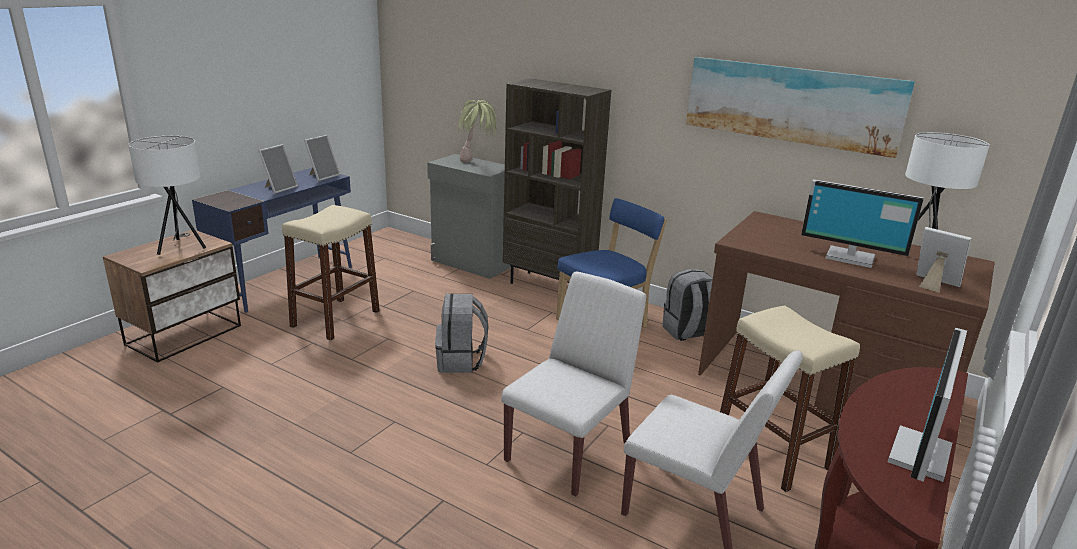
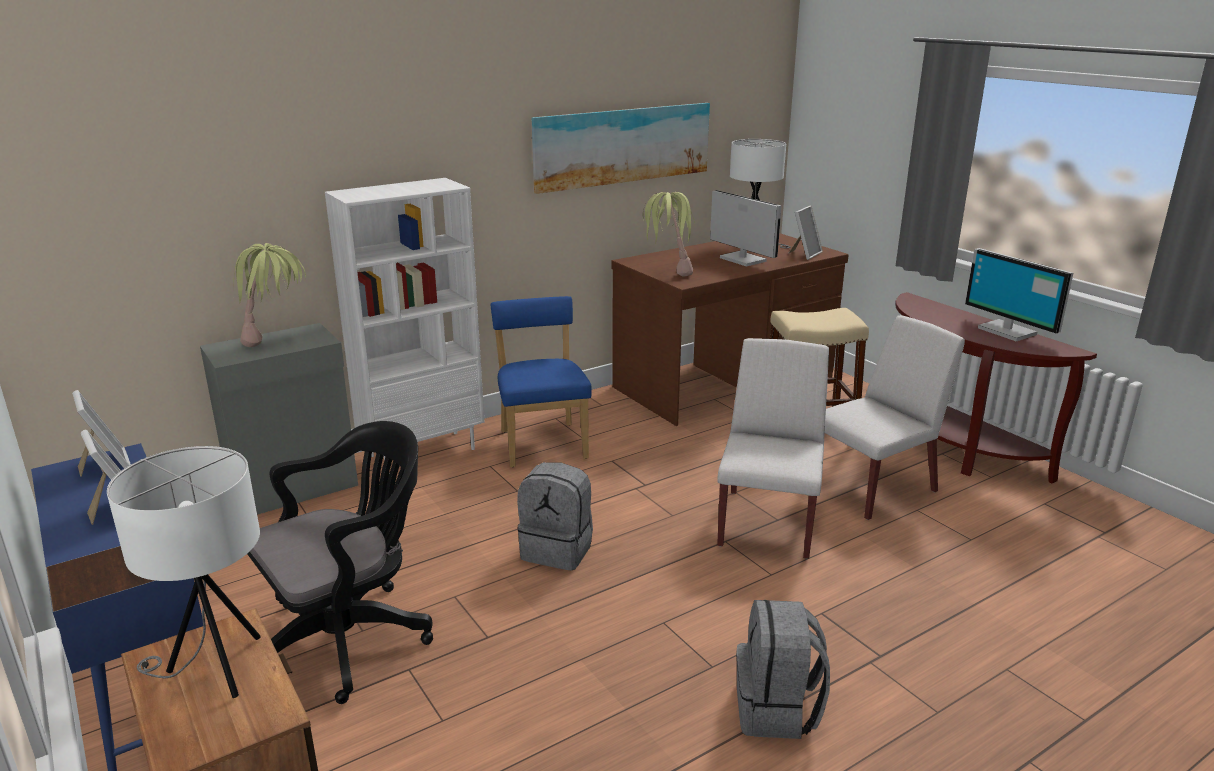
camera: 65 degrees left, 0 degrees up
beige stool [282,205,380,341] -> black office chair [247,421,433,704]
white chair [501,272,646,497] -> white chair turned 45 degrees clockwise [717,338,829,559]
brown bookcase [503,79,611,284] -> white bookcase [325,178,485,461]
grey backpack [662,269,713,341] -> grey backpack moved to [736,600,830,739]
monitor [801,179,924,268] -> monitor turned 90 degrees counterclockwise [710,190,781,267]
picture frame [916,227,971,293] -> picture frame turned 150 degrees clockwise [788,206,823,260]
none -> potted plant [643,192,695,276]

